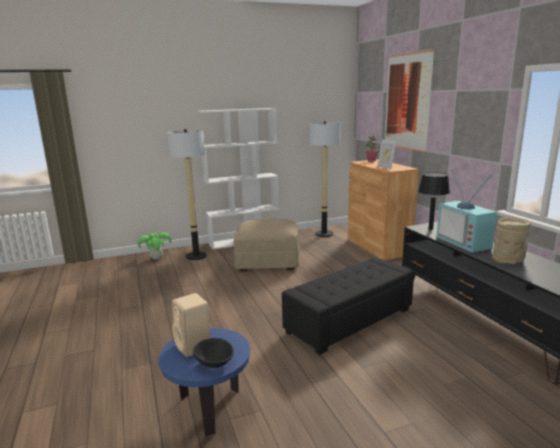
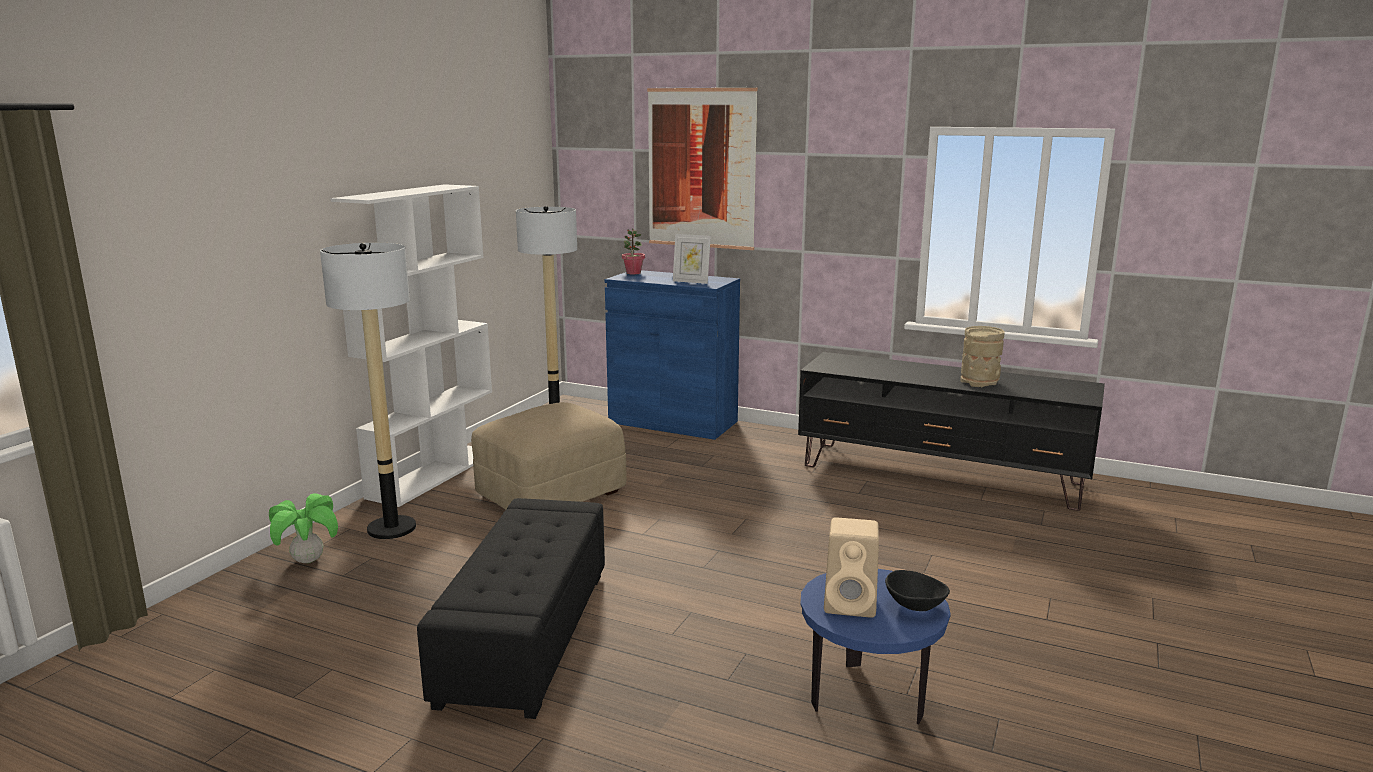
camera: 45 degrees left, 0 degrees up
black ottoman [282,257,414,355] -> black ottoman moved to [417,498,605,719]
brown cabinet [348,159,419,260] -> blue cabinet [605,270,740,440]
black table lamp [418,172,450,230] -> none
television [436,169,497,253] -> none

